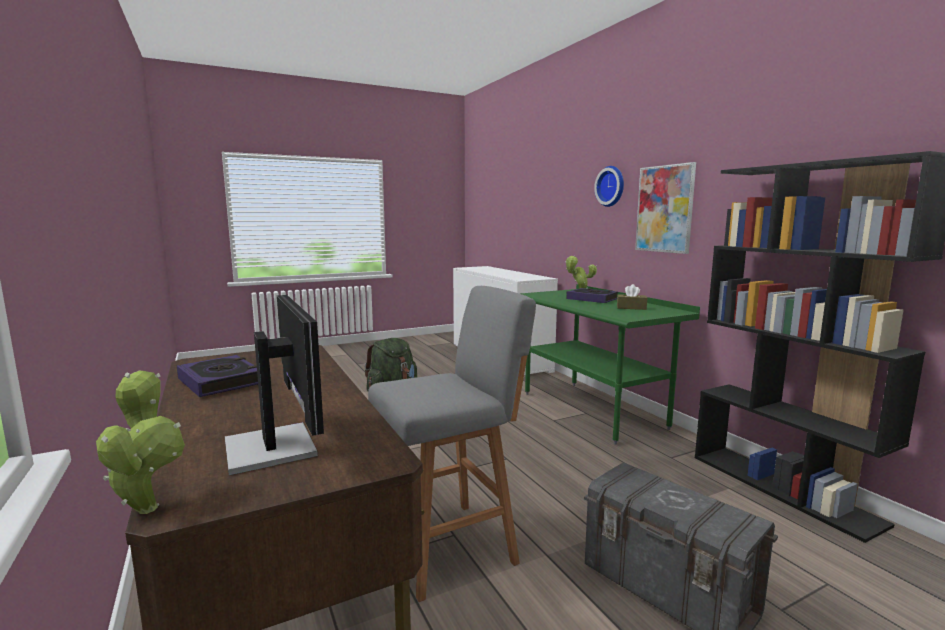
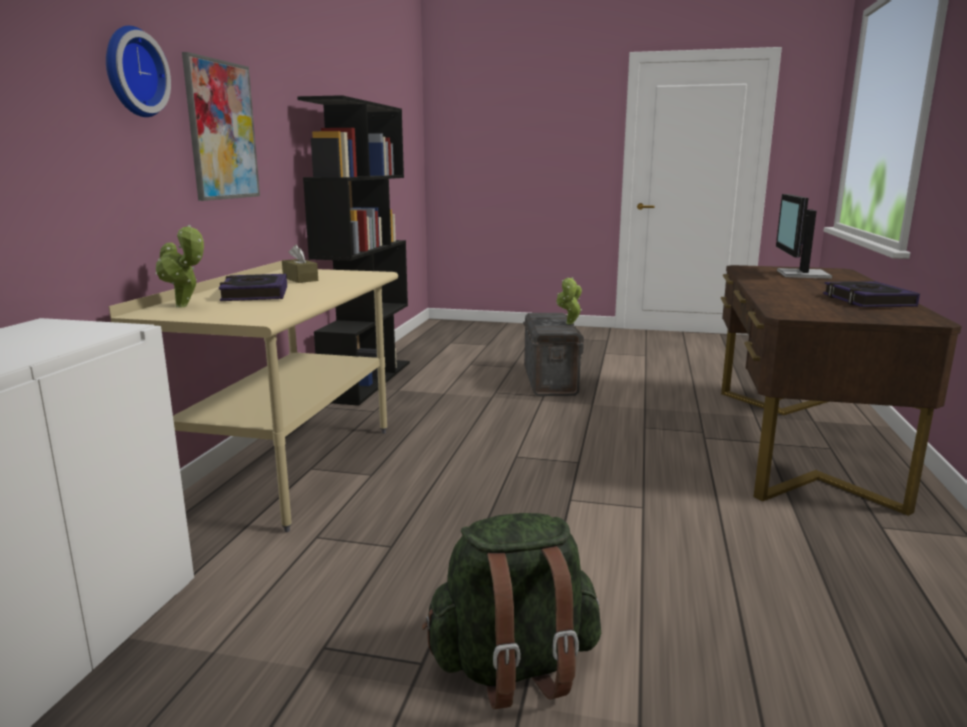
camera: 140 degrees left, 5 degrees up
potted plant [96,371,185,514] -> potted plant moved to [556,277,582,324]
grey stool [368,286,536,602] -> none
green desk [520,284,700,445] -> beige desk [109,261,398,532]

